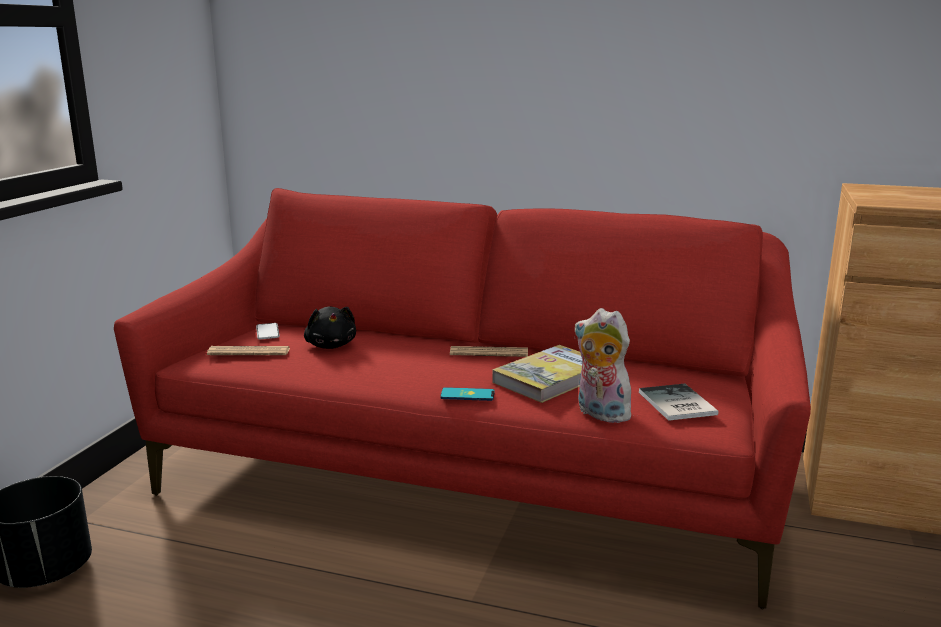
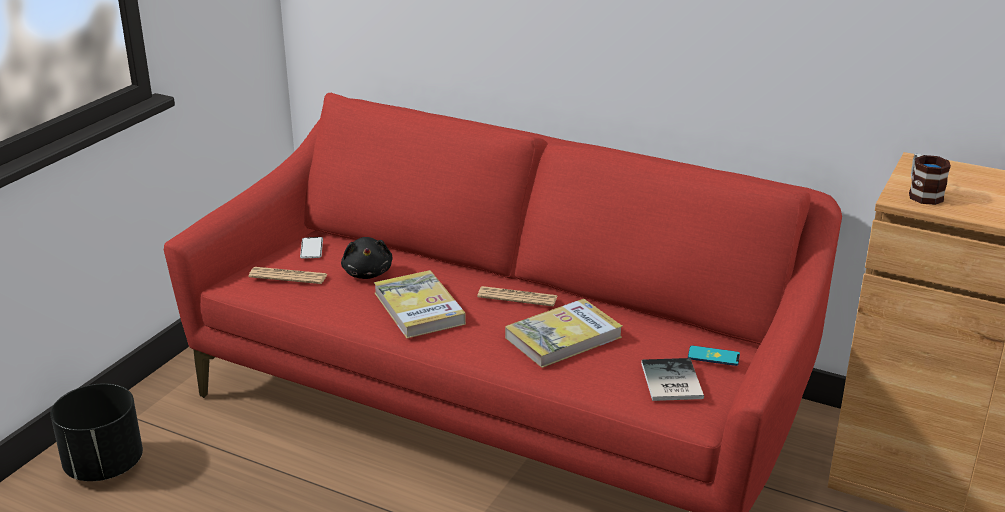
camera: 10 degrees right, 10 degrees up
phone [440,387,495,401] -> phone moved to [688,346,740,366]
plush toy [574,308,634,423] -> none
none -> book [374,270,466,338]
none -> mug [909,154,951,205]

